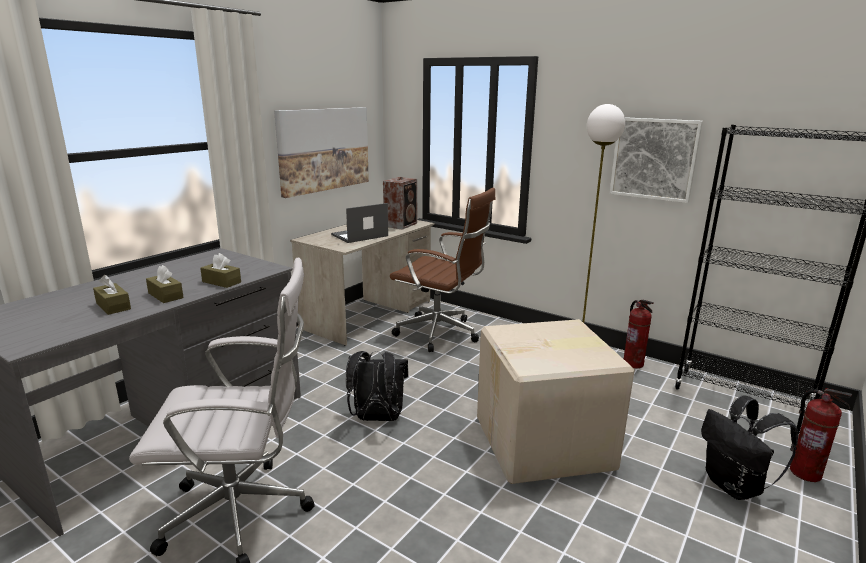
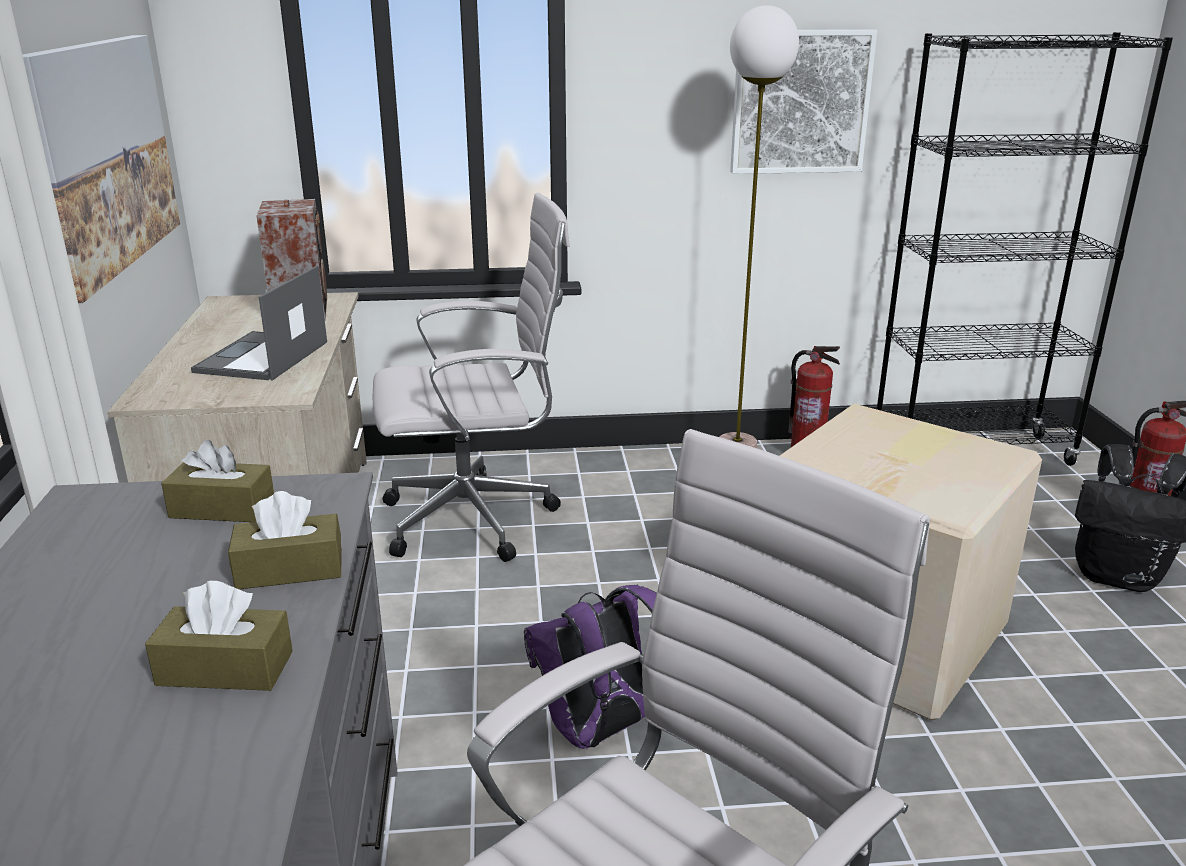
camera: 40 degrees left, 5 degrees up
brown tissue box [93,275,131,315] -> brown tissue box moved to [161,440,274,522]
black backpack [346,351,408,421] -> purple backpack [524,585,657,749]
brown office chair [390,188,496,352] -> white office chair [373,193,570,562]

